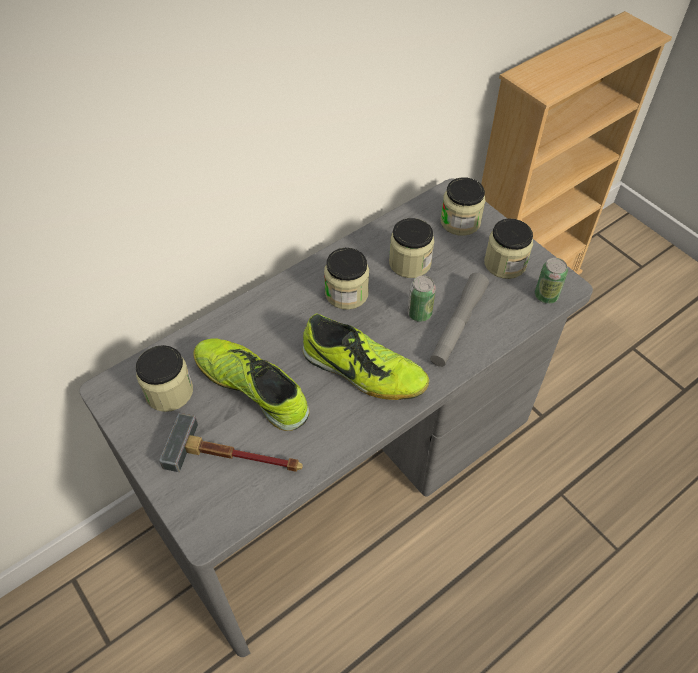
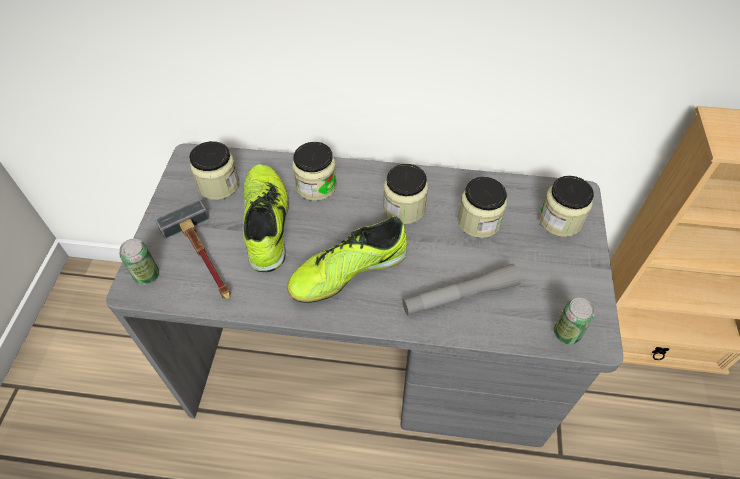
camera: 45 degrees right, 0 degrees up
shoe [303,313,429,400] -> shoe turned 75 degrees clockwise [287,216,407,303]
can [408,275,436,322] -> can moved to [119,239,159,285]
jar [484,218,533,279] -> jar moved to [292,142,337,201]

